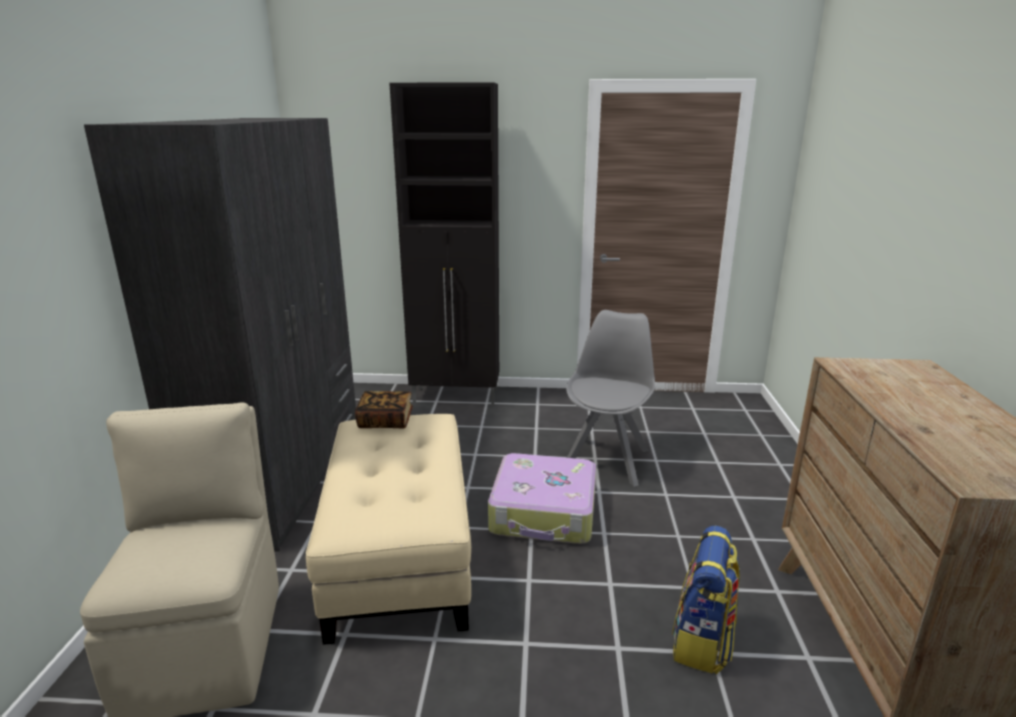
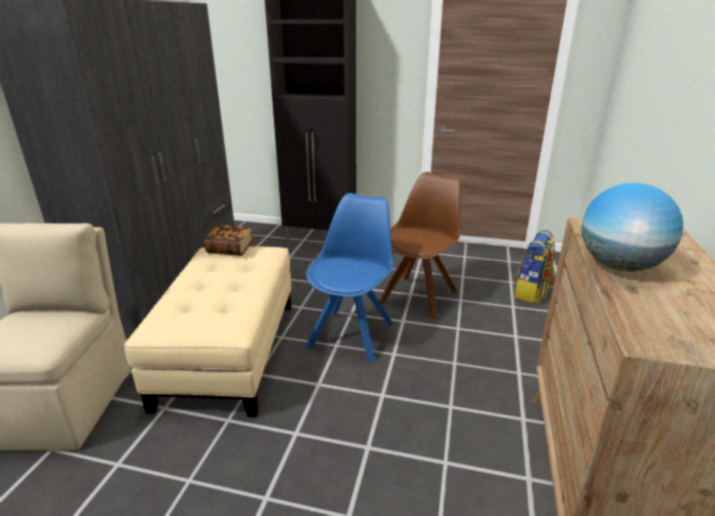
camera: 10 degrees right, 5 degrees up
suitcase [488,453,596,544] -> blue chair [306,193,394,363]
grey chair [566,310,655,487] -> brown chair [379,172,461,320]
backpack [672,525,740,674] -> backpack moved to [514,230,555,303]
none -> globe [581,183,683,272]

